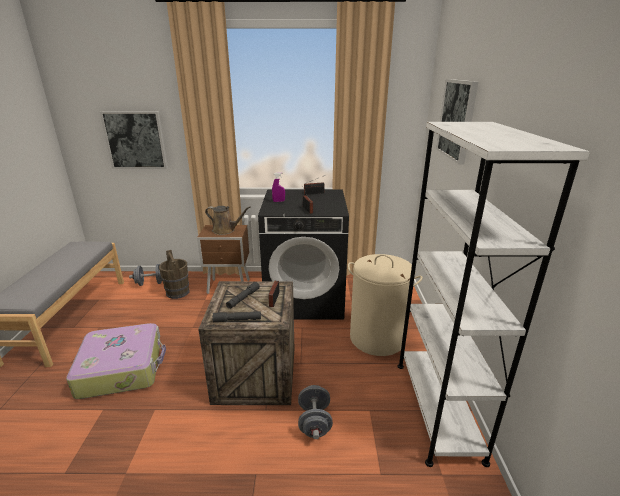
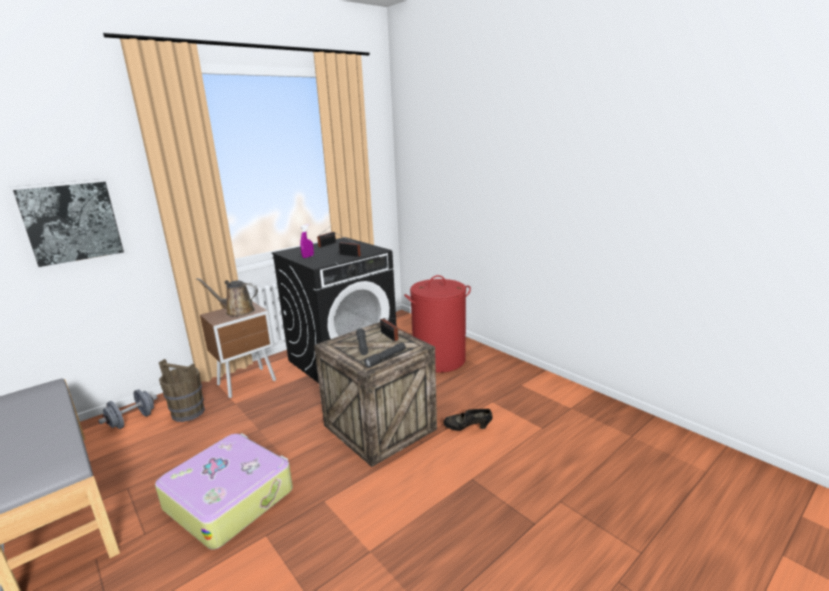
camera: 40 degrees left, 5 degrees down
brown watering can [205,206,251,235] -> brown watering can turned 150 degrees counterclockwise [197,278,258,317]
grey dumbbell [298,385,333,439] -> black shoe [443,409,492,431]
beige laundry basket [348,254,423,356] -> red laundry basket [404,275,471,373]
white bookcase [398,122,590,467] -> none
picture [436,79,478,164] -> none

